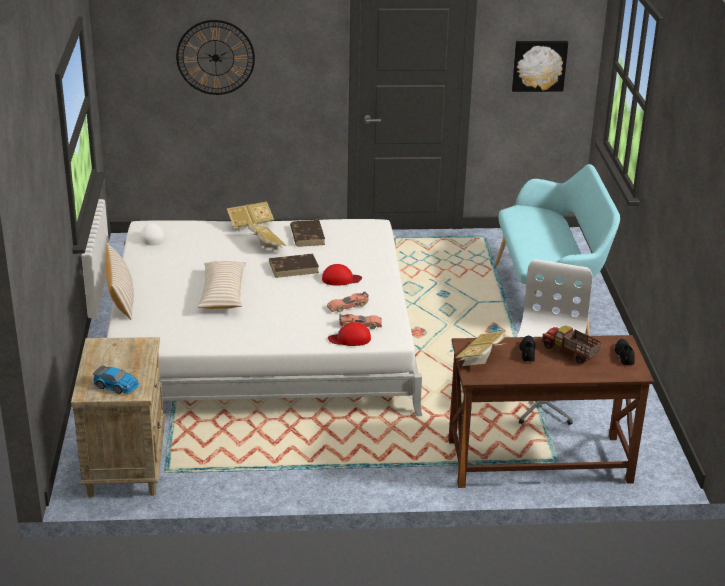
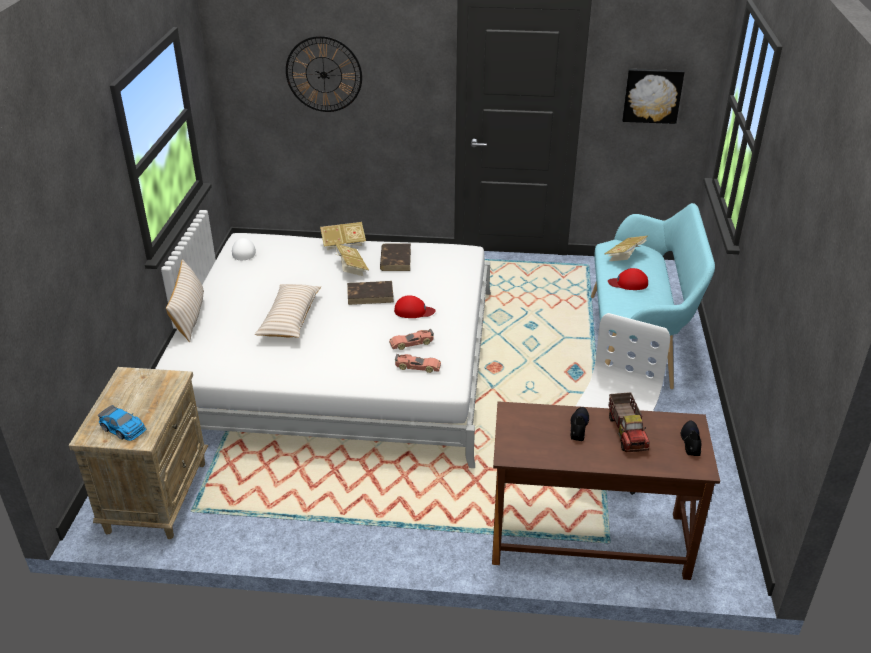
camera: 10 degrees right, 5 degrees up
red cap [328,322,371,346] -> red cap moved to [608,268,648,290]
book [455,331,506,366] -> book moved to [604,236,647,261]
toy truck [541,325,602,364] -> toy truck turned 150 degrees counterclockwise [609,392,650,452]

